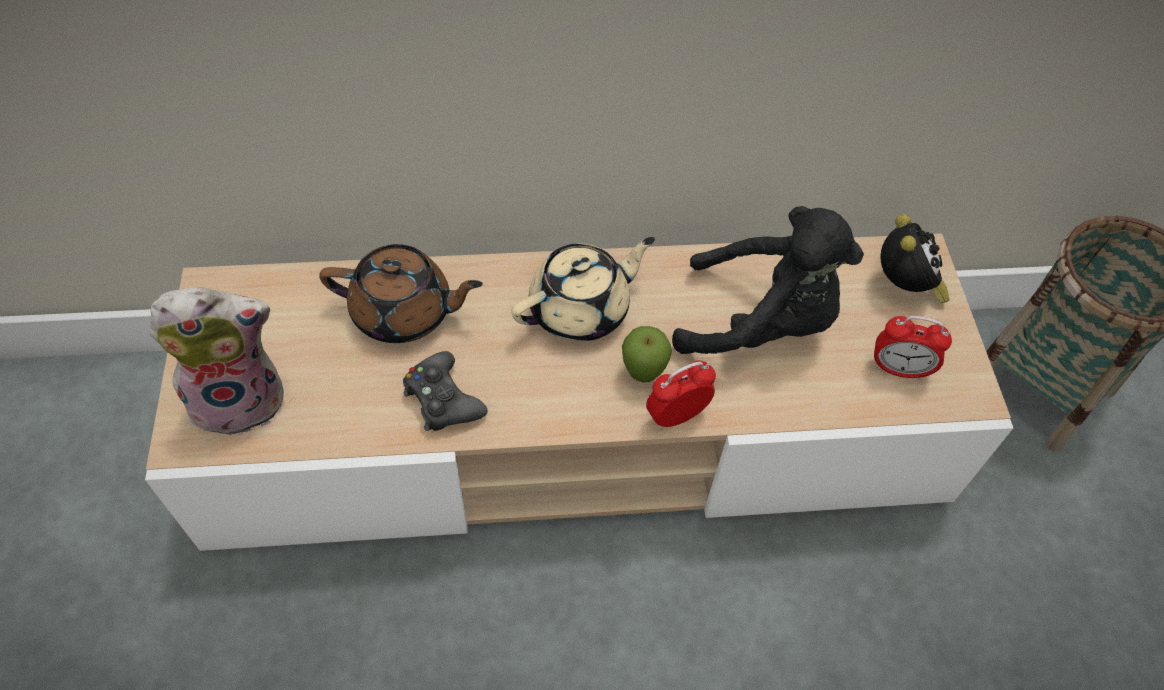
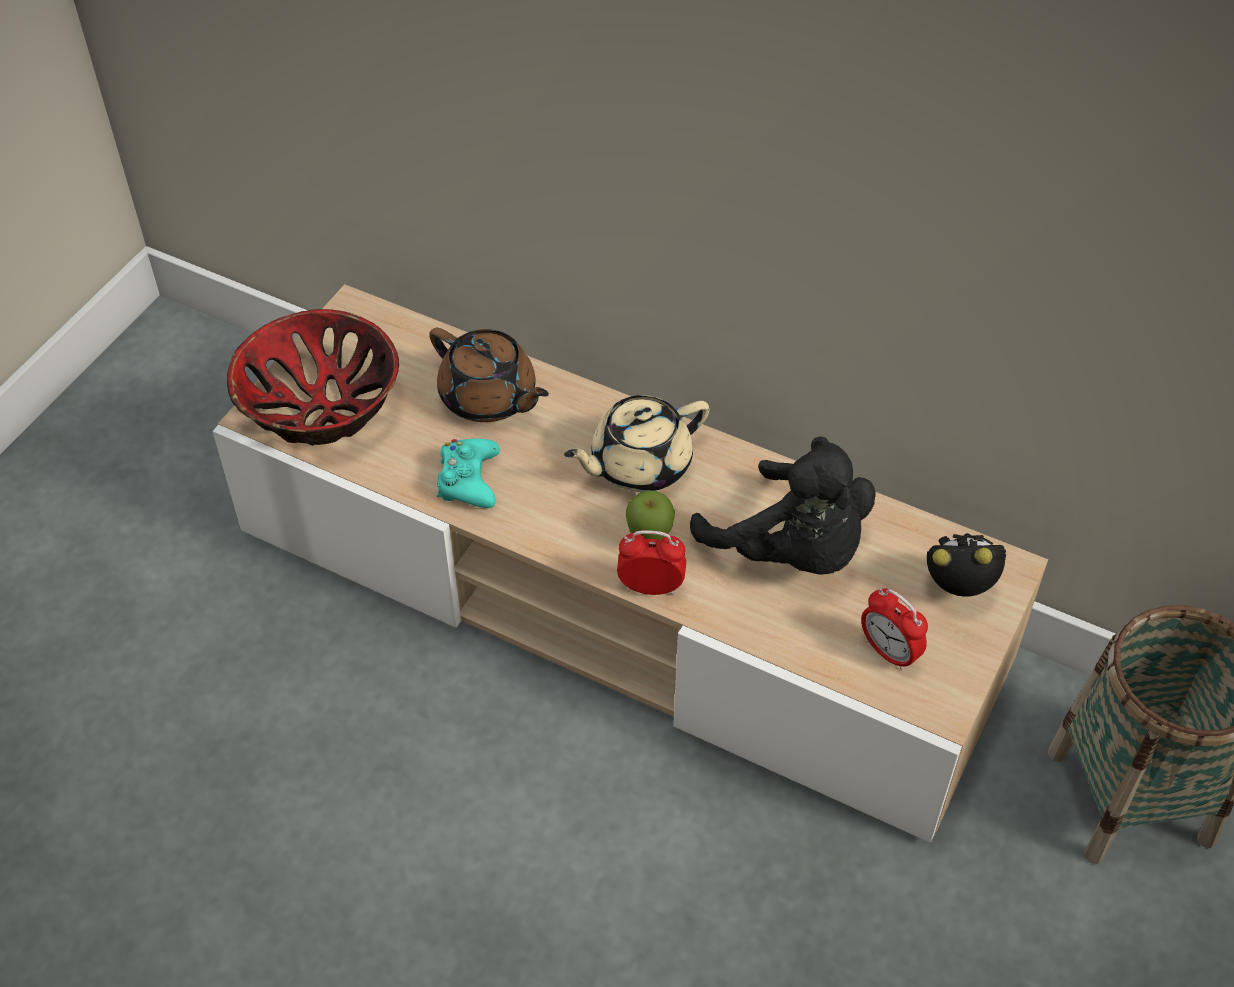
camera: 35 degrees right, 5 degrees down
plush toy [150,287,284,439] -> bowl [227,309,399,446]
black game controller [403,351,488,431] -> turquoise game controller [437,438,500,508]
beige teapot [511,237,655,342] -> beige teapot turned 150 degrees clockwise [564,395,710,492]
alarm clock [881,214,950,304] -> alarm clock turned 120 degrees counterclockwise [927,533,1006,597]

